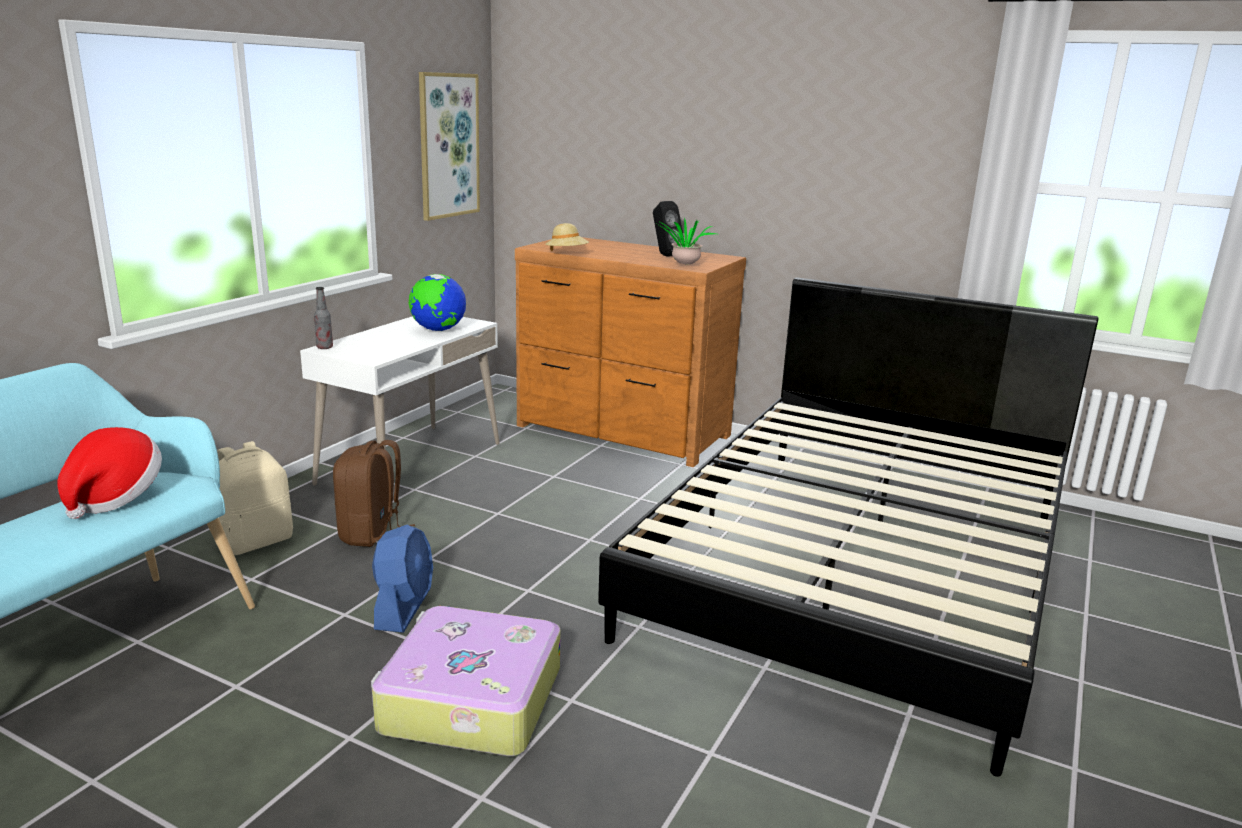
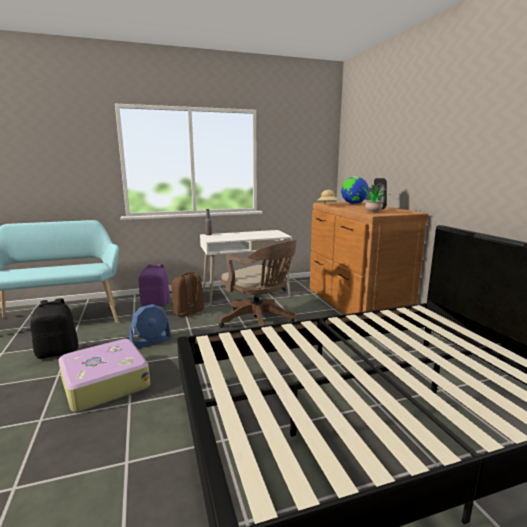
camera: 45 degrees right, 5 degrees down
hat [57,427,162,519] -> none
beige backpack [216,441,293,555] -> purple backpack [139,264,170,306]
globe [409,274,466,331] -> globe moved to [341,177,369,204]
picture [419,72,480,221] -> none
none -> black backpack [30,298,79,359]
none -> brown office chair [219,240,297,328]

